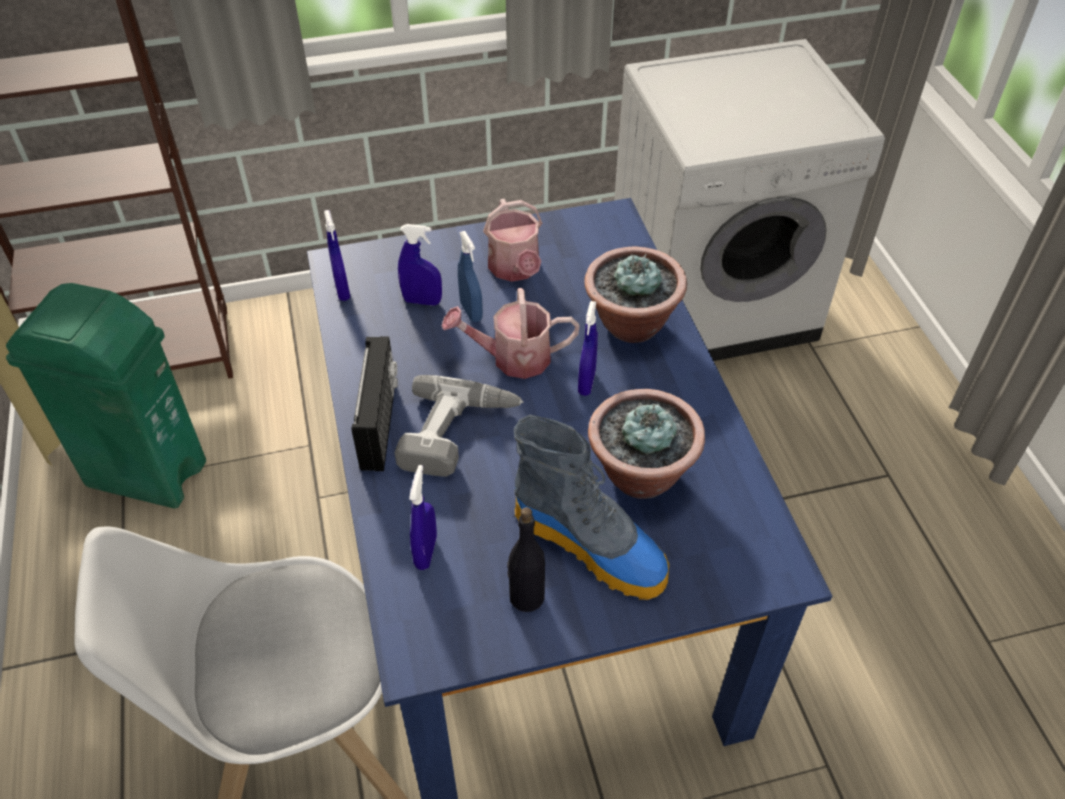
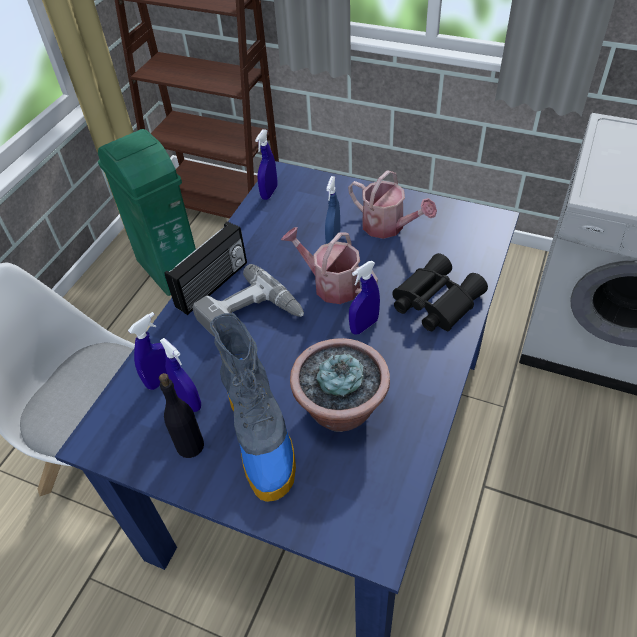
camera: 40 degrees right, 0 degrees up
blue spray bottle [398,224,442,306] -> blue spray bottle moved to [160,338,201,412]
watering can [483,199,542,282] -> watering can turned 75 degrees counterclockwise [348,170,437,239]
potted plant [584,246,687,343] -> black binoculars [392,253,488,331]

